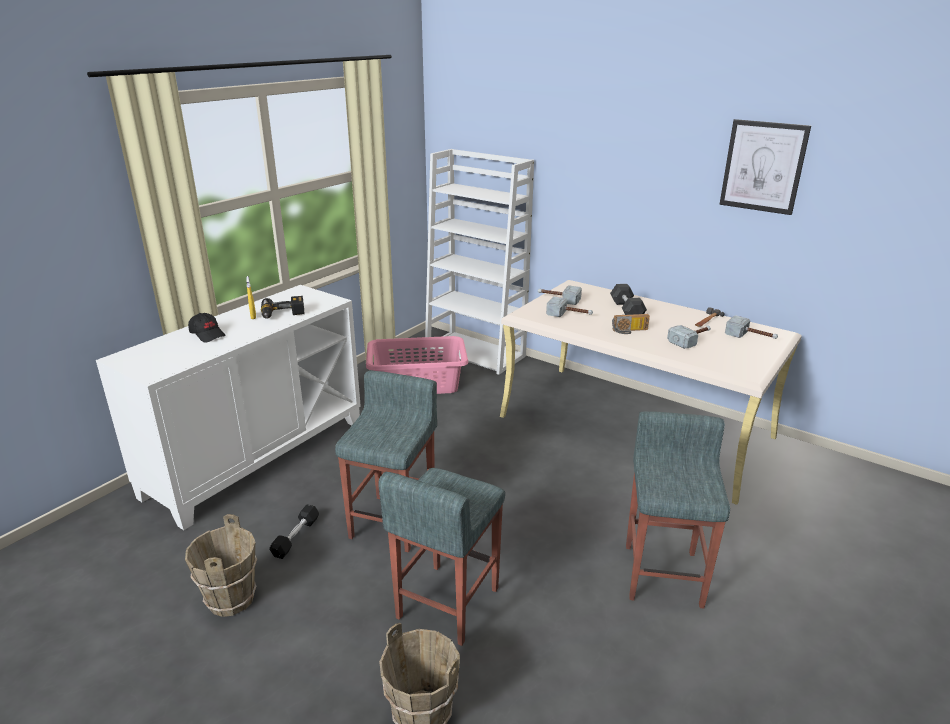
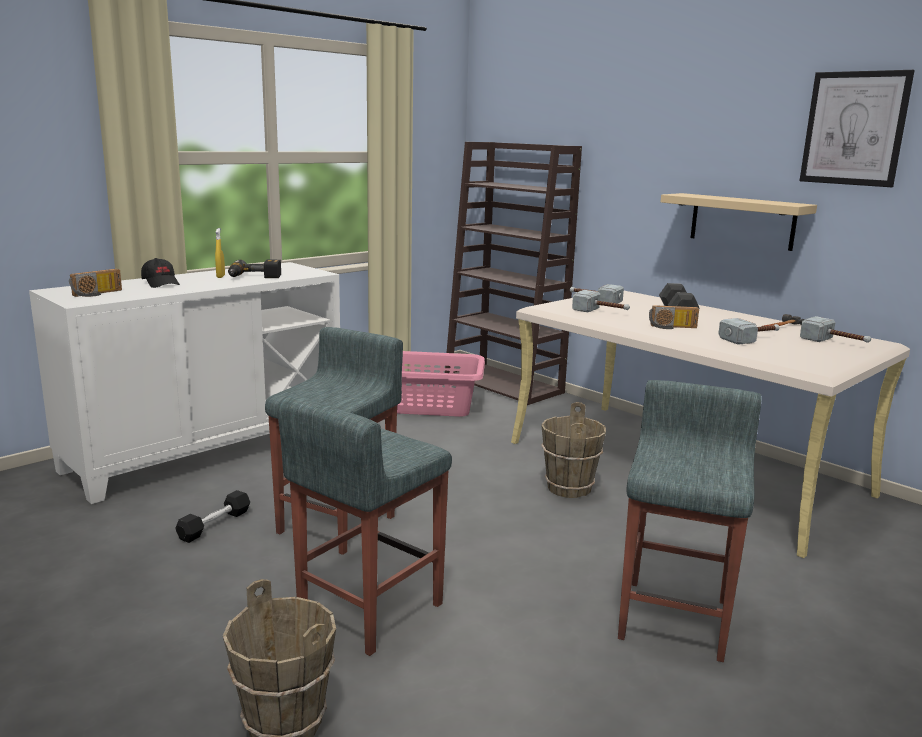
camera: 10 degrees right, 10 degrees down
brown bucket [185,514,257,617] -> brown bucket moved to [541,402,606,498]
white bookcase [425,149,534,375] -> brown bookcase [445,142,582,405]
none -> radio [69,269,122,297]
none -> beige shelf [661,193,817,251]

